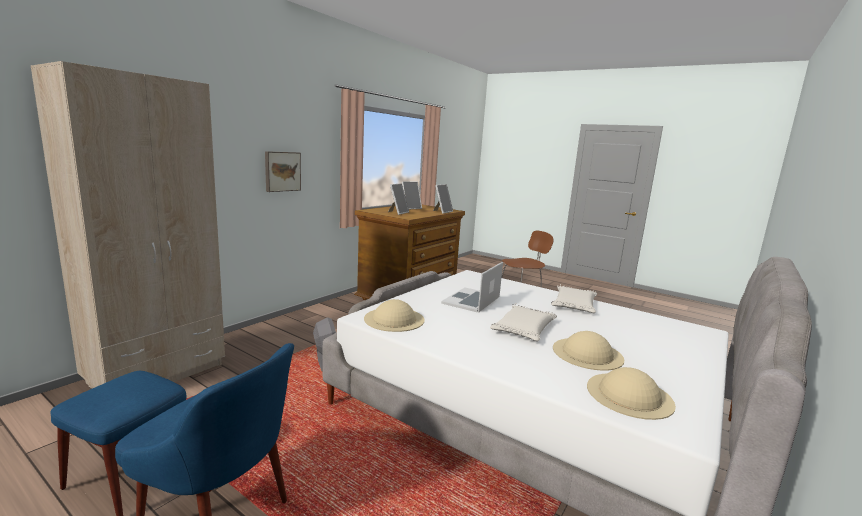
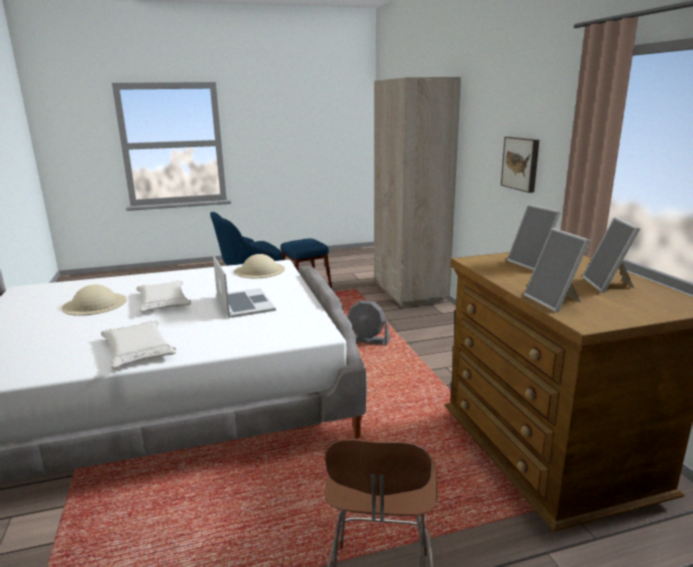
camera: 130 degrees right, 5 degrees up
beige hat [587,367,676,420] -> none

